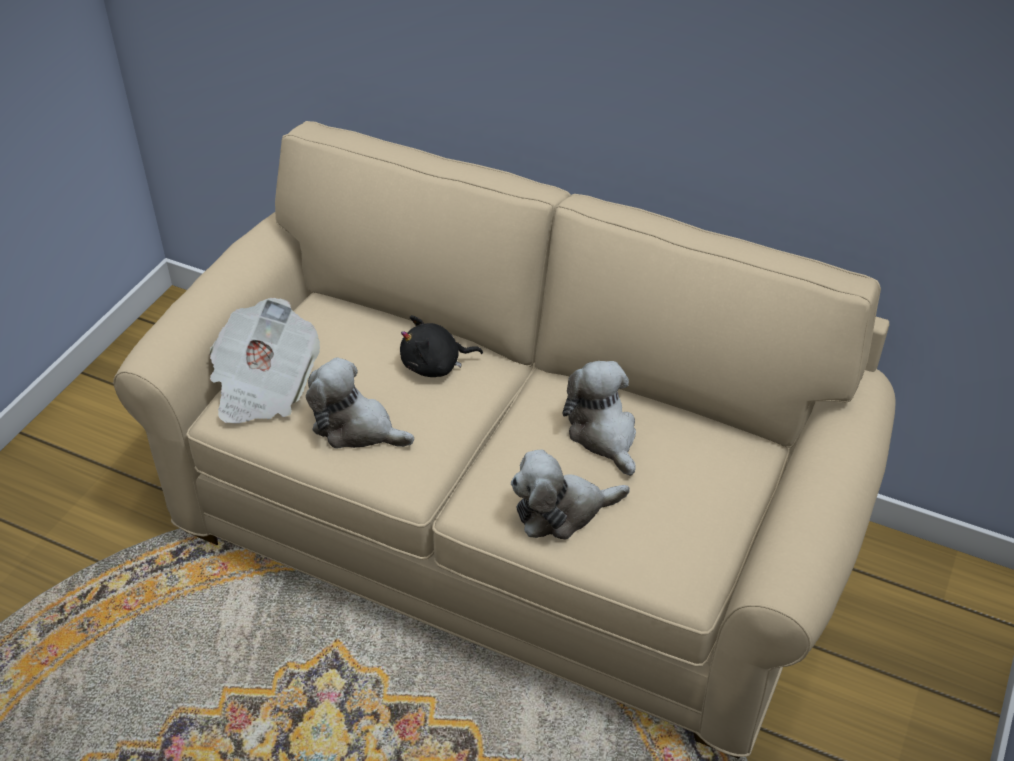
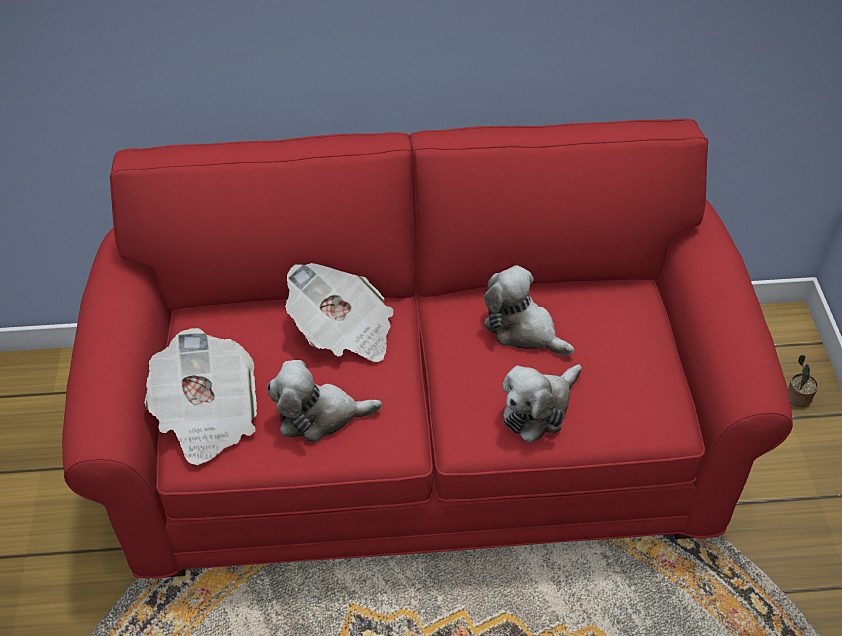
camera: 30 degrees left, 5 degrees up
beige sofa [113,121,896,758] -> red sofa [62,118,793,579]
black plush toy [400,315,483,377] -> newspaper [285,263,394,362]
none -> potted plant [788,355,818,407]

